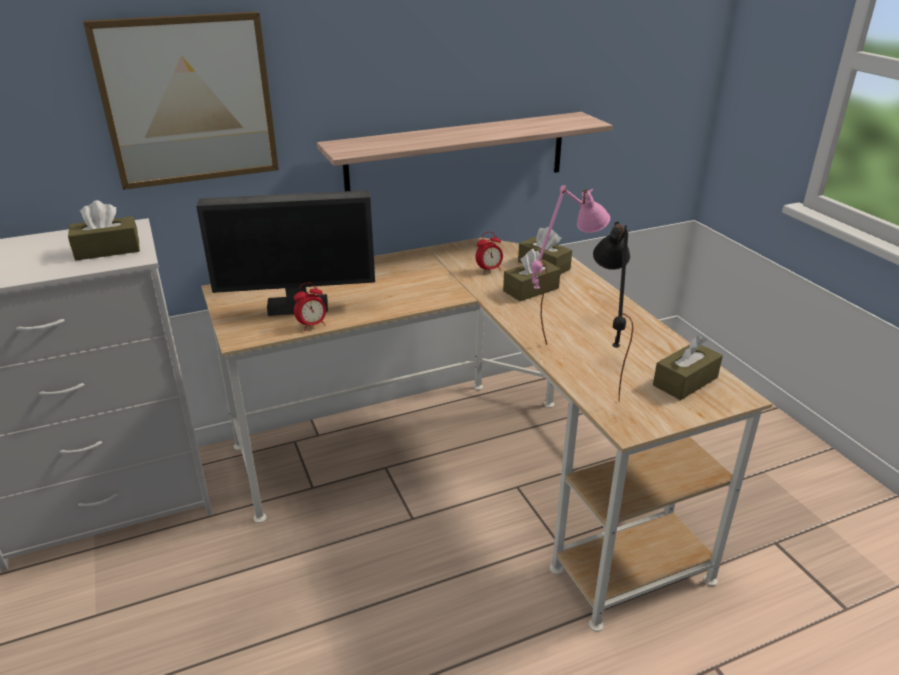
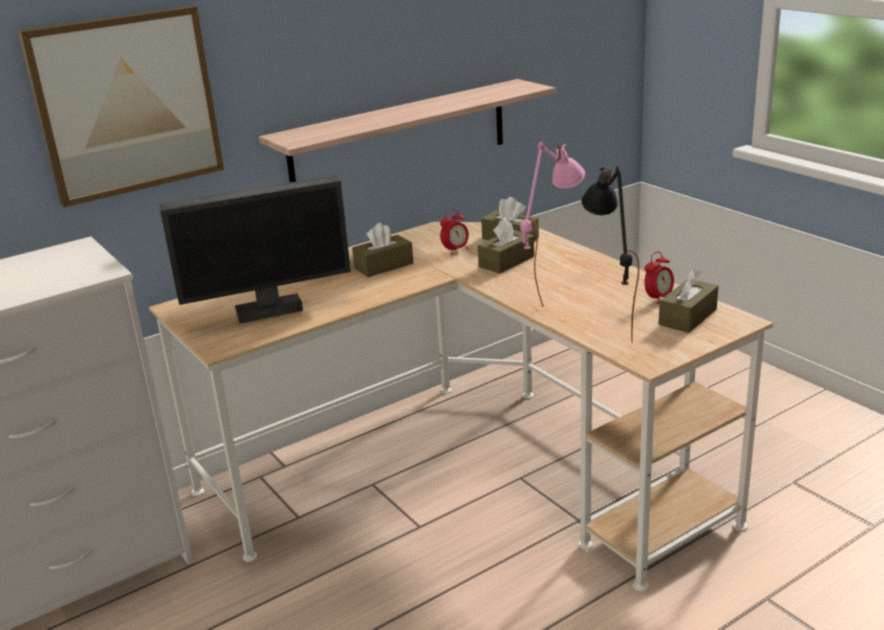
camera: 10 degrees left, 5 degrees down
brown tissue box [68,200,140,261] -> brown tissue box moved to [352,223,413,277]
alarm clock [294,282,326,331] -> alarm clock moved to [644,251,674,304]

